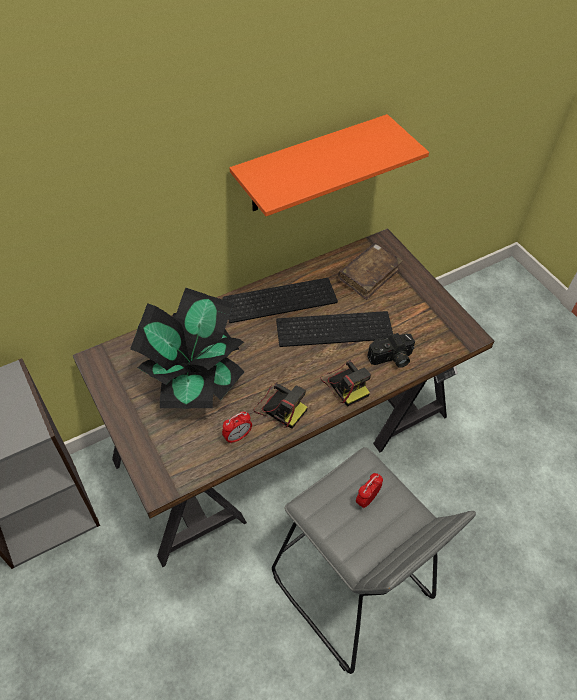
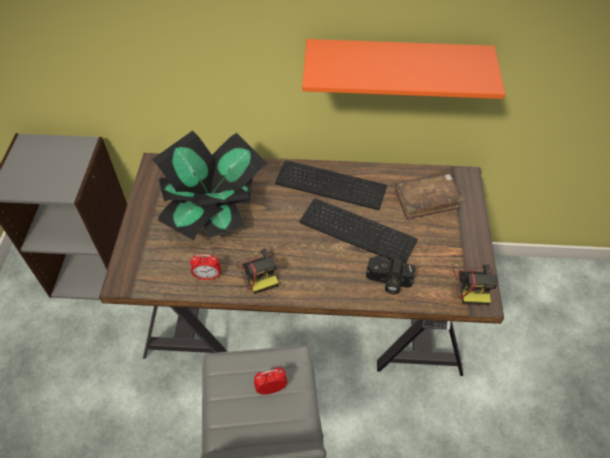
camera: 35 degrees right, 0 degrees up
camera [320,360,371,407] -> camera moved to [453,264,497,305]

